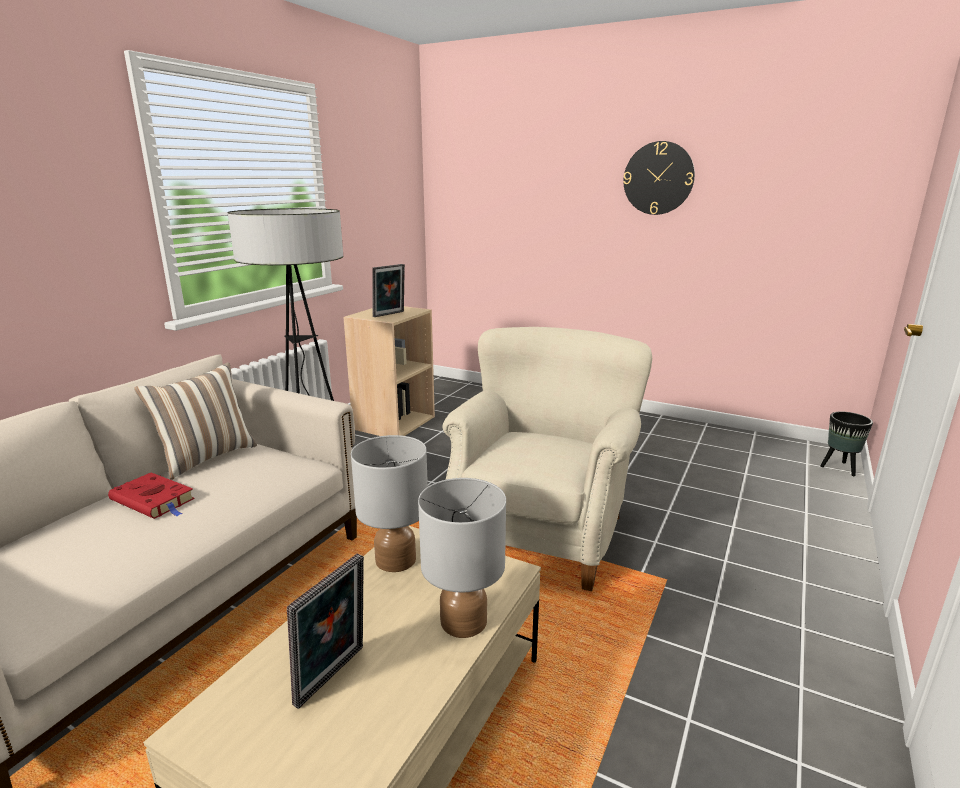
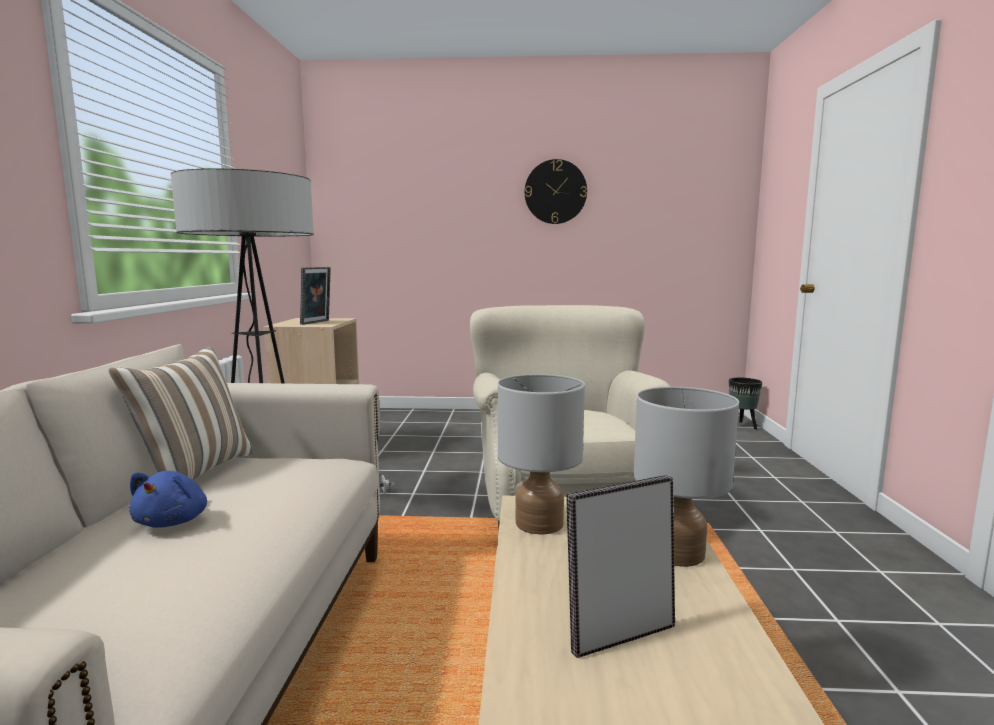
camera: 25 degrees left, 10 degrees down
red book [108,472,195,519] -> blue plush toy [129,471,207,528]
picture frame [287,553,364,709] -> picture frame turned 120 degrees counterclockwise [566,475,675,658]

